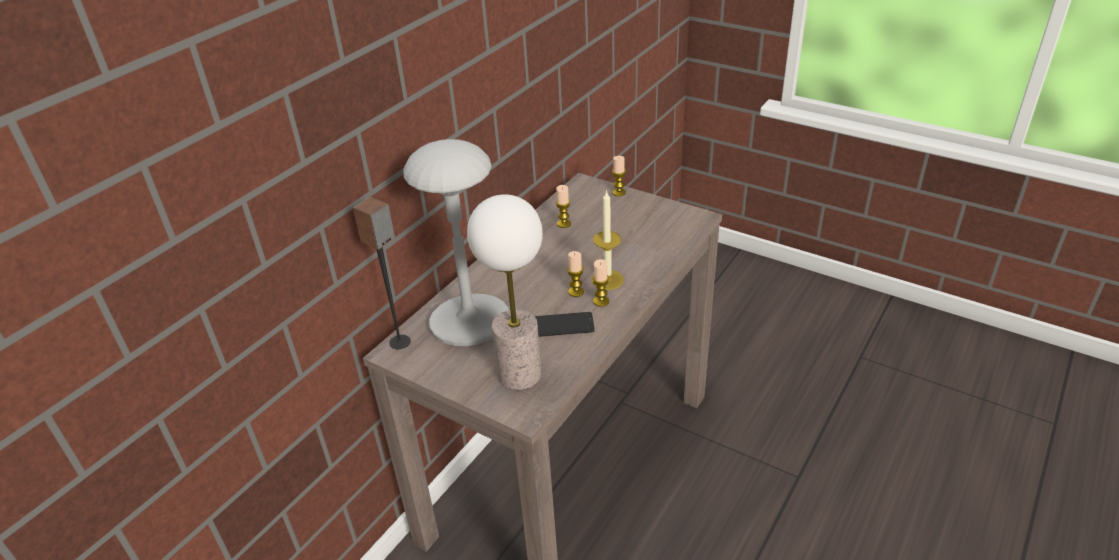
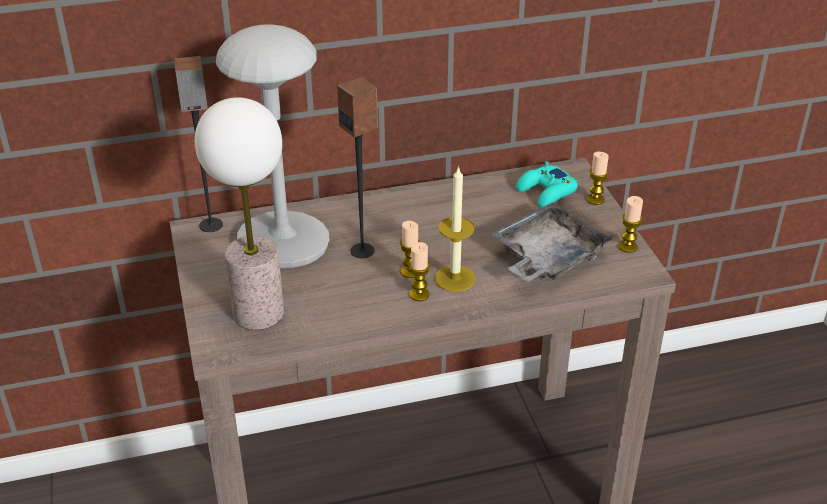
camera: 40 degrees right, 0 degrees up
phone [535,312,595,337] -> none
candle [556,185,571,228] -> candle moved to [618,196,643,253]
none -> speaker [337,77,378,258]
none -> grey tray [491,202,614,282]
none -> turquoise game controller [516,161,578,208]

